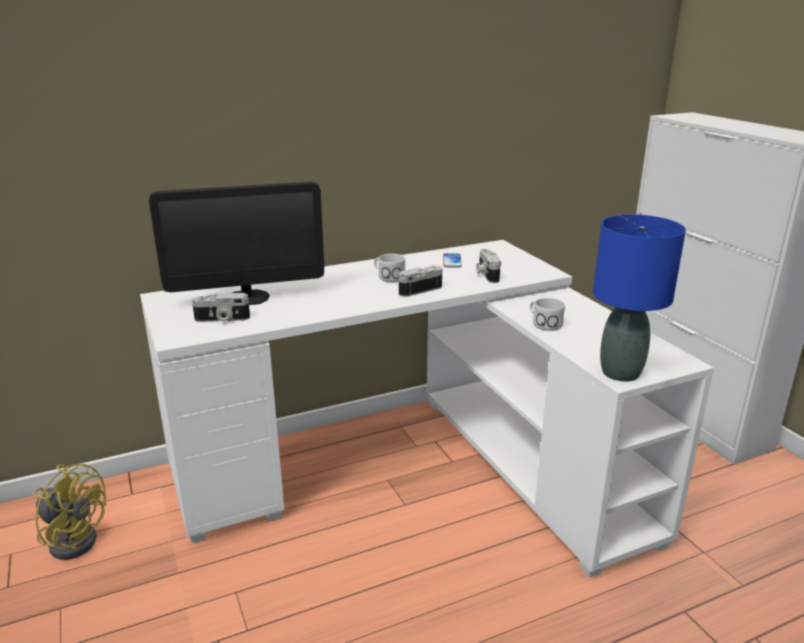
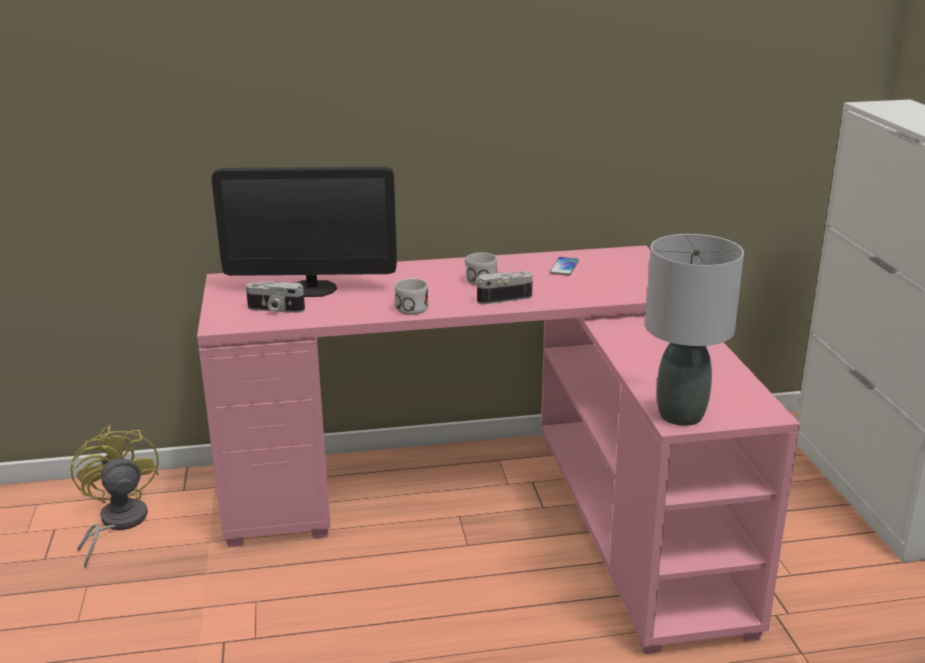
camera: 15 degrees right, 0 degrees up
yellow fan [33,463,106,560] -> yellow fan turned 150 degrees counterclockwise [70,425,159,569]
white desk [140,240,714,577] -> pink desk [197,245,800,654]
camera [476,249,501,283] -> none
white mug [530,298,565,331] -> white mug moved to [395,278,428,315]
blue table lamp [593,214,686,382] -> grey table lamp [645,234,744,426]

